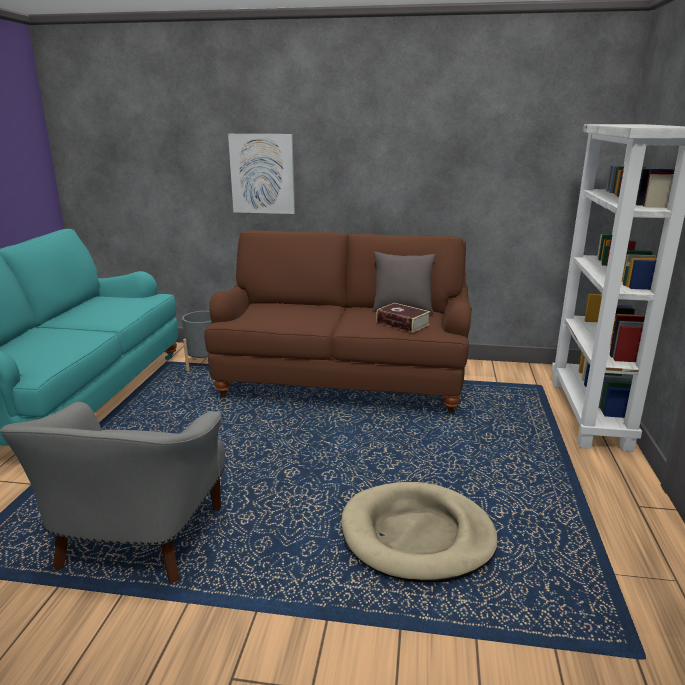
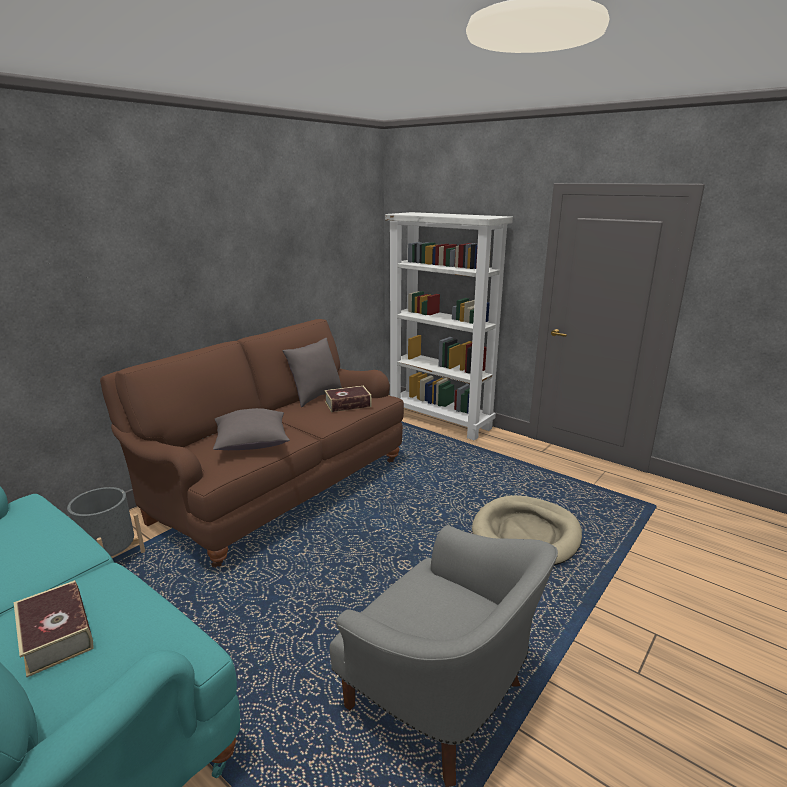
camera: 60 degrees left, 0 degrees up
picture [228,134,295,214] -> none
none -> book [14,580,94,677]
none -> grey pillow [213,408,290,450]

